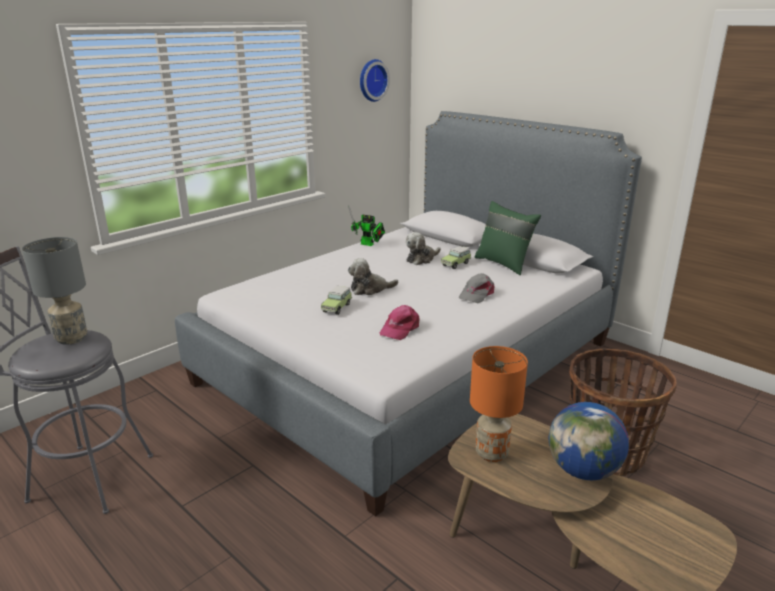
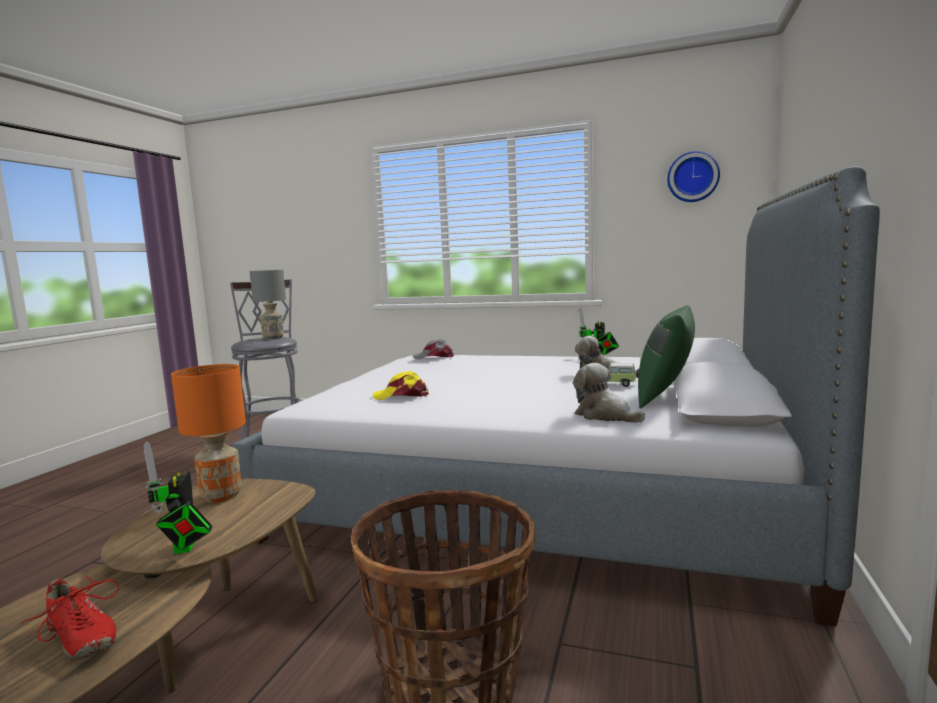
camera: 65 degrees right, 15 degrees down
toy car [321,286,352,315] -> none
plush toy [348,258,398,295] -> plush toy moved to [573,363,645,423]
pink cap [380,305,419,340] -> yellow cap [372,371,429,400]
grey cap [459,273,494,303] -> grey cap moved to [413,339,454,359]
globe [549,402,629,480] -> toy robot [143,441,213,554]
none -> red shoe [20,576,119,660]

